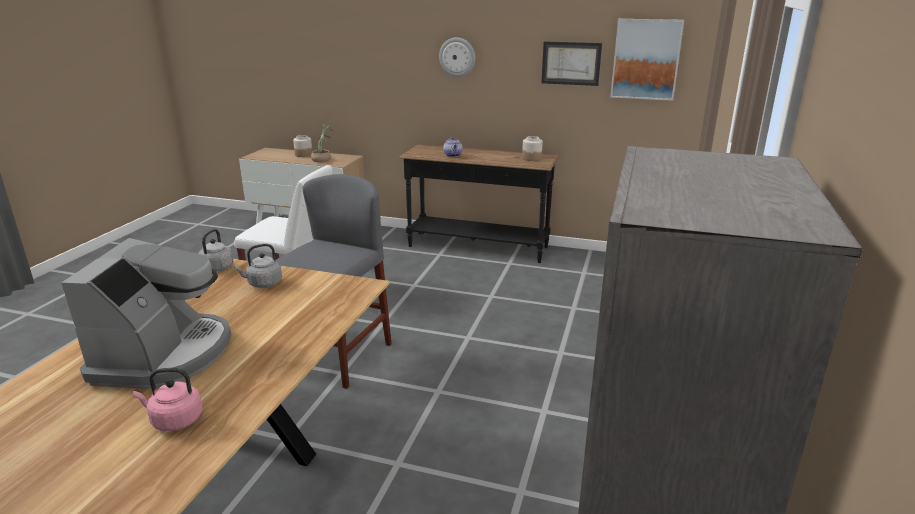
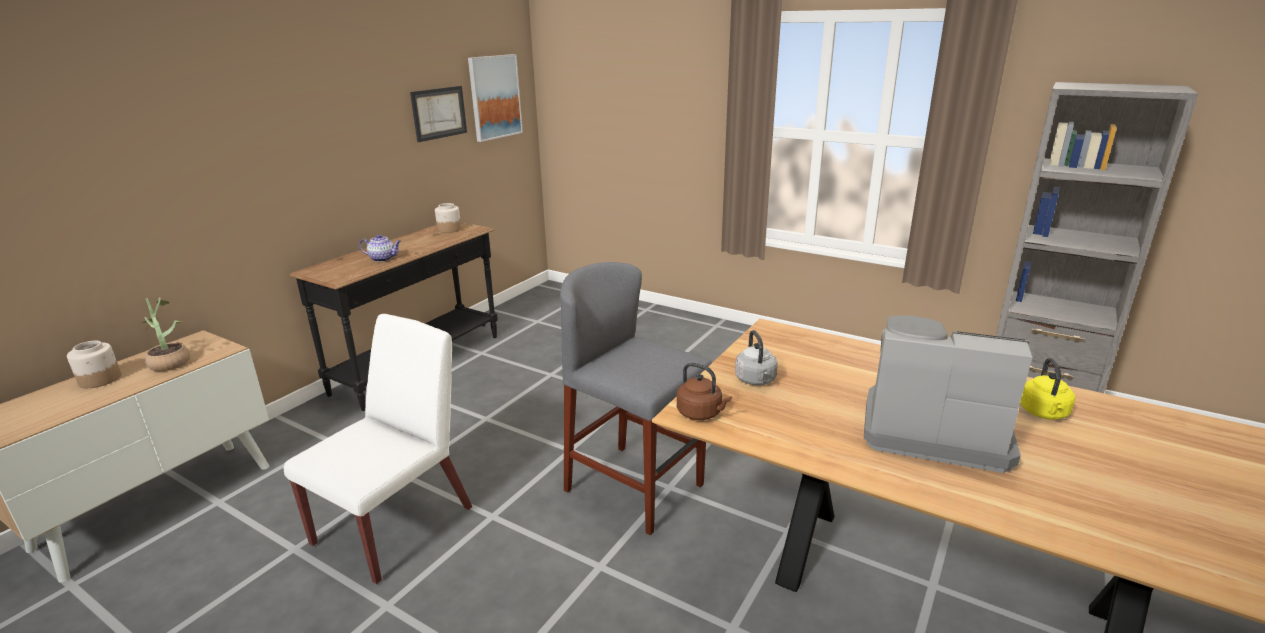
camera: 75 degrees left, 0 degrees up
pink kettle [133,368,203,431] -> yellow kettle [1020,358,1075,420]
grey kettle [198,229,234,272] -> brown kettle [677,363,732,420]
wall clock [439,37,475,77] -> none

